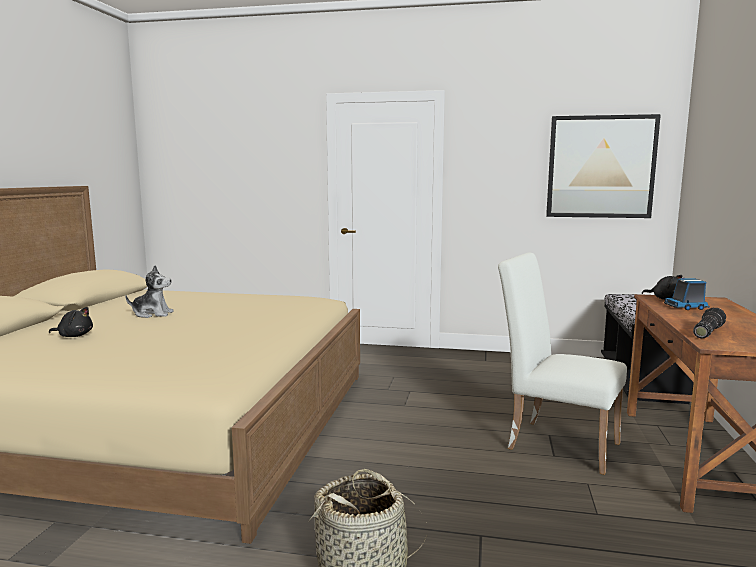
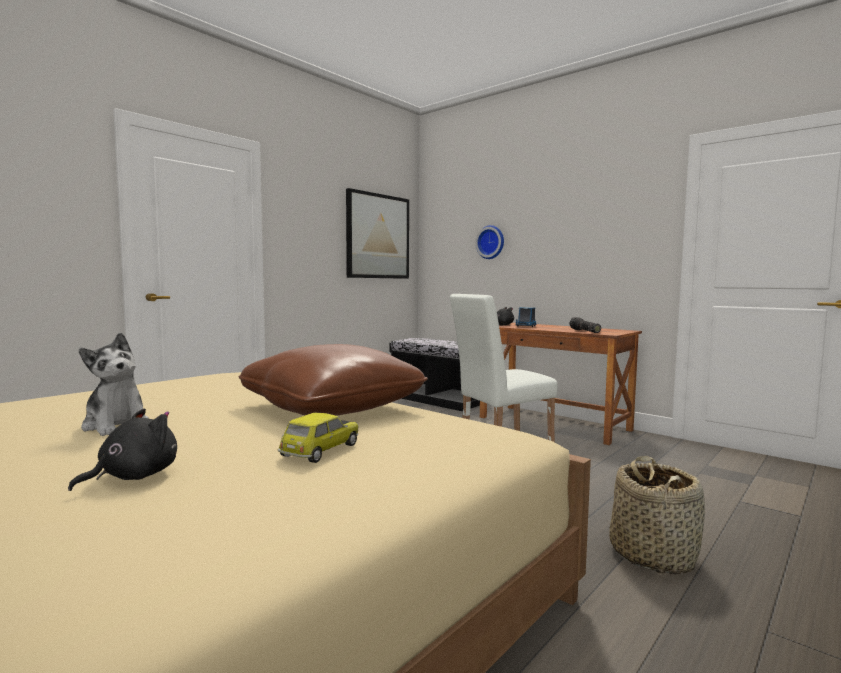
camera: 60 degrees left, 5 degrees down
plush toy [125,265,173,318] -> plush toy turned 105 degrees clockwise [79,333,149,436]
none -> brown pillow [239,344,428,416]
none -> toy car [278,413,358,463]
none -> wall clock [475,225,504,259]

